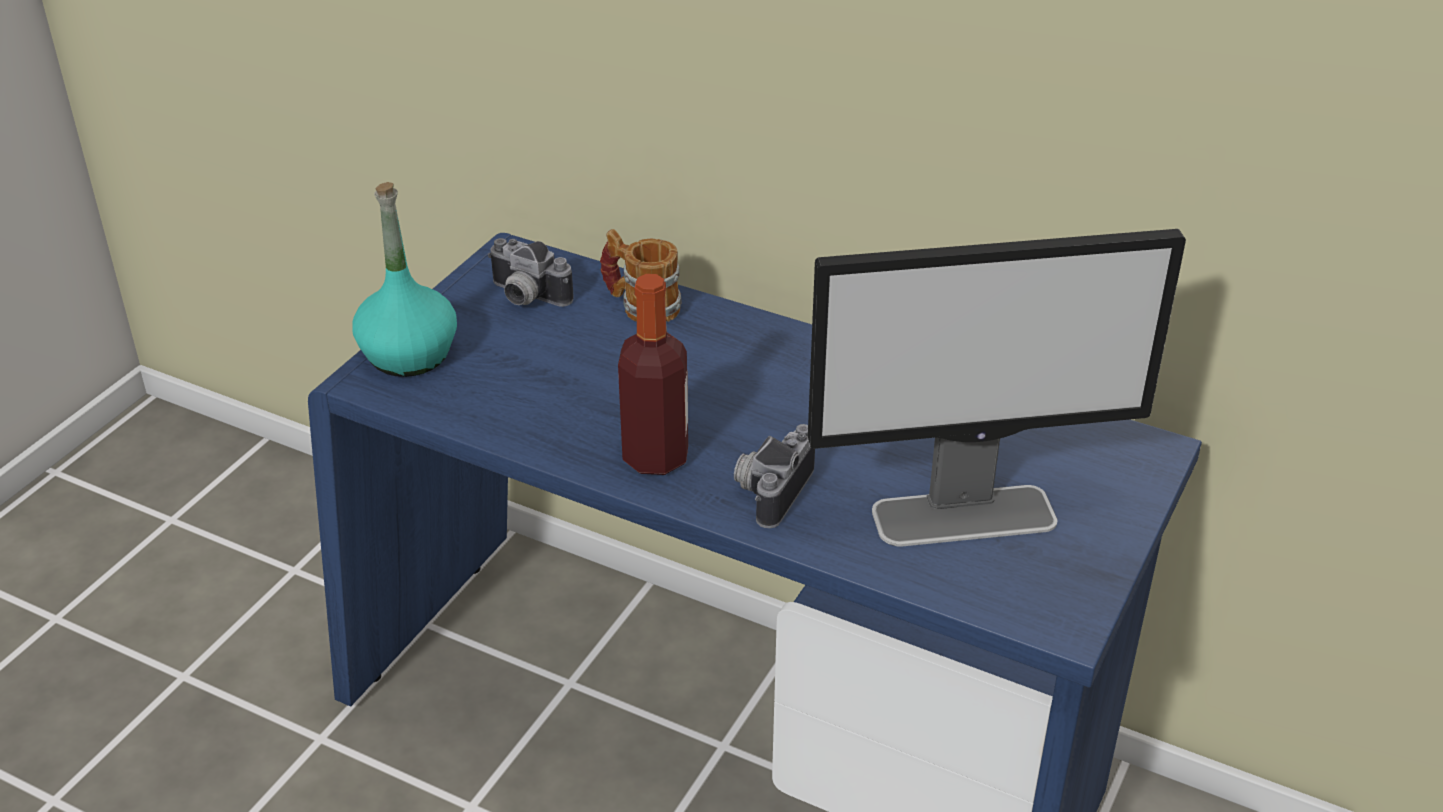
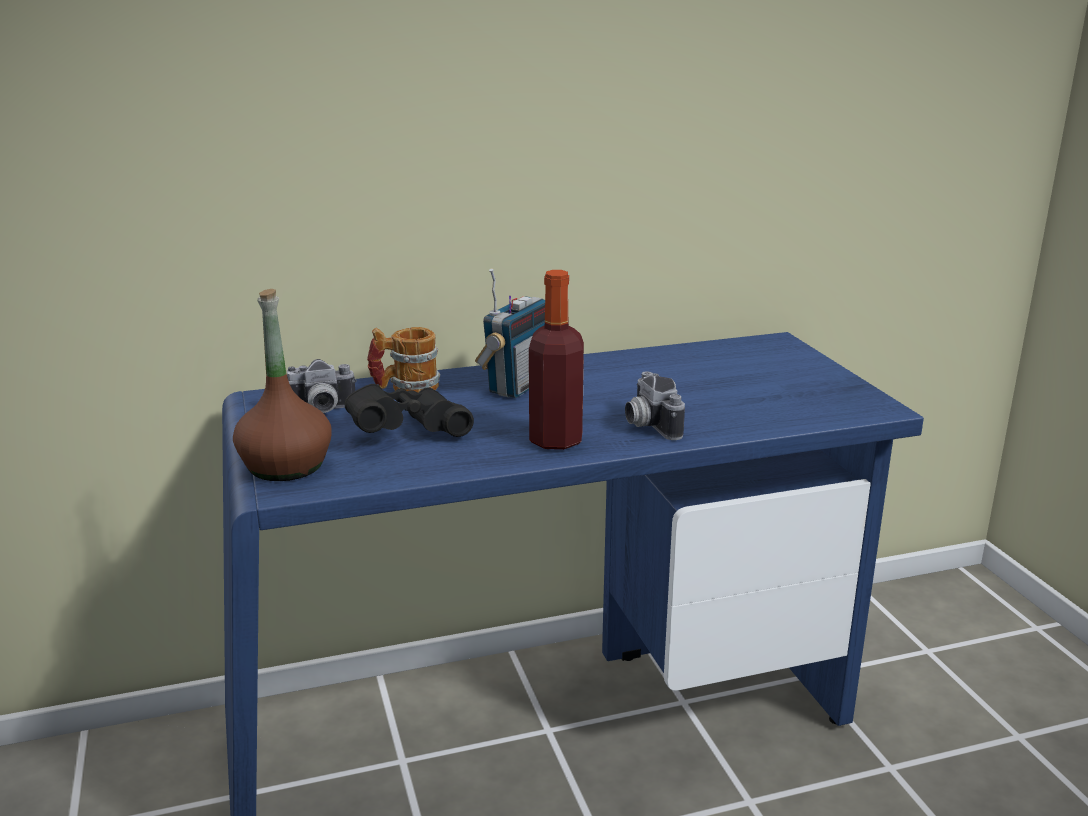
camera: 45 degrees left, 15 degrees down
turquoise bottle [353,182,457,377] -> brown bottle [233,289,332,481]
monitor [808,229,1186,547] -> none
none -> black binoculars [345,384,474,437]
none -> radio [475,268,545,398]

